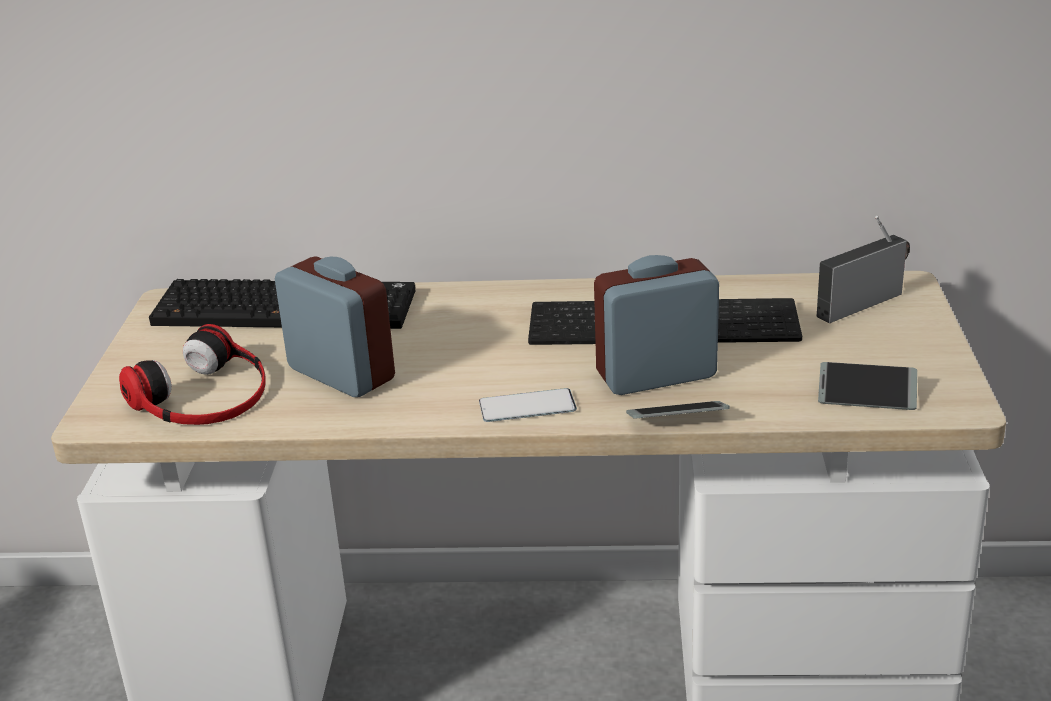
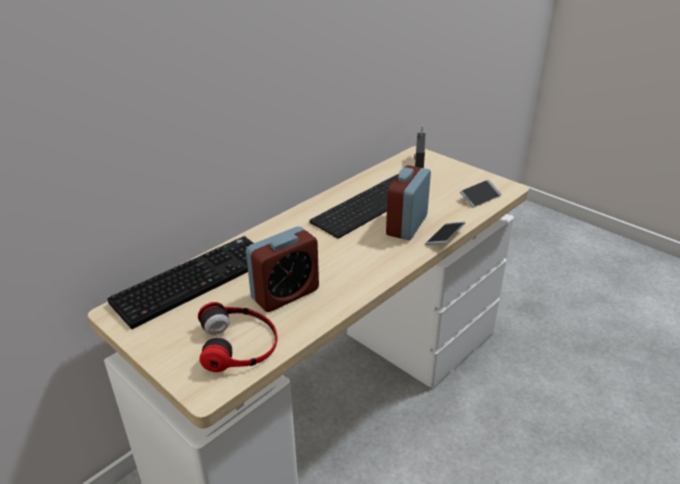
camera: 50 degrees left, 5 degrees up
alarm clock [275,257,395,397] -> alarm clock turned 150 degrees clockwise [246,227,319,312]
phone [479,388,577,422] -> none

